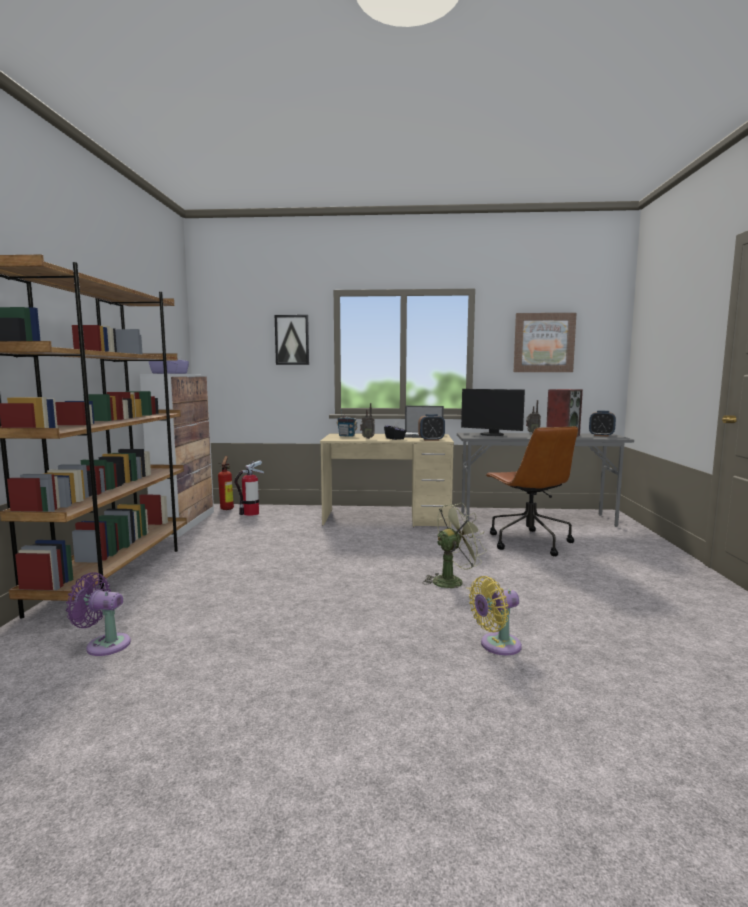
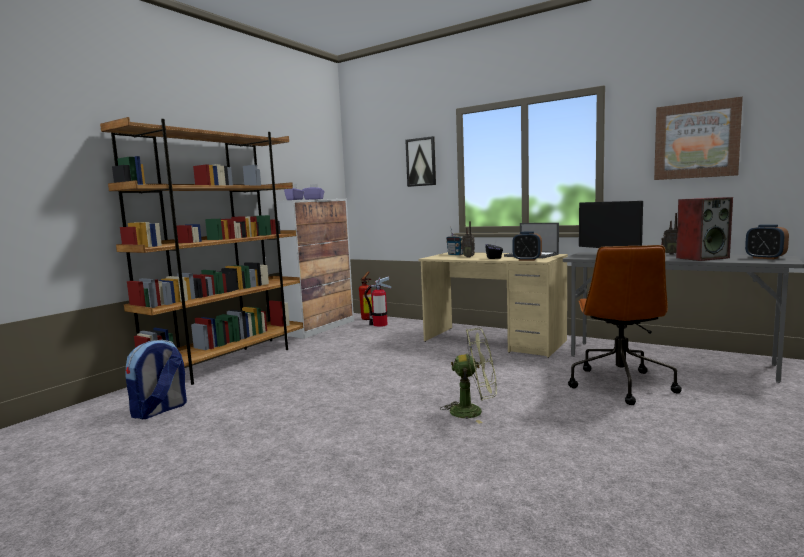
camera: 30 degrees right, 0 degrees up
purple fan [66,572,131,656] -> backpack [126,340,187,420]
yellow fan [469,576,522,655] -> none

